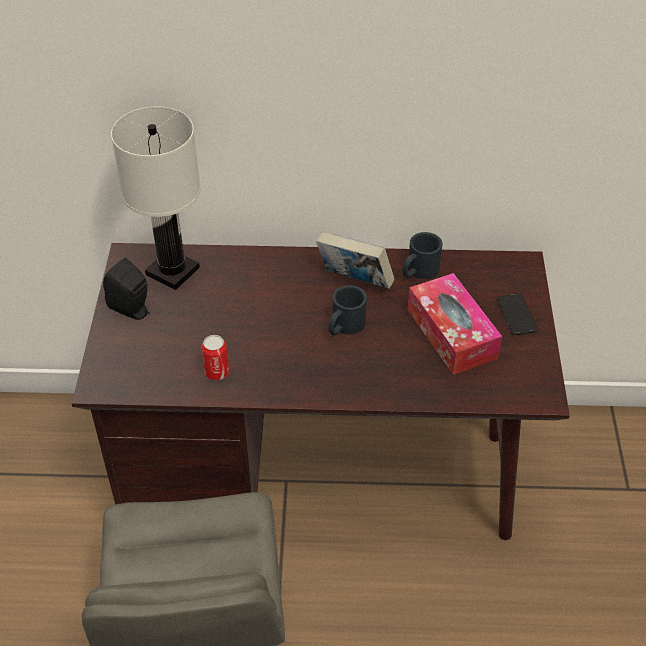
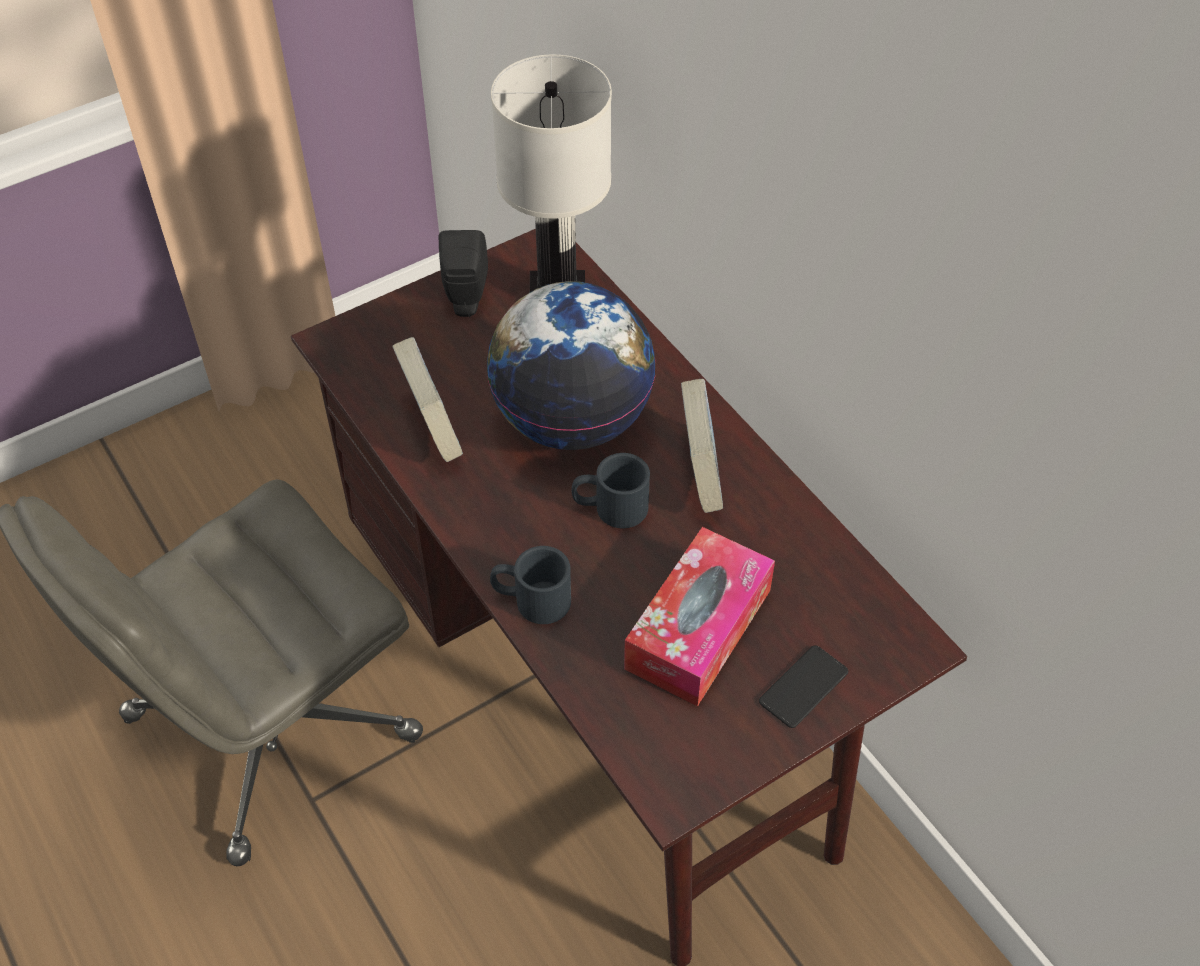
camera: 55 degrees right, 5 degrees up
can [202,335,229,380] -> book [392,337,463,462]
black mug [403,232,442,279] -> black mug moved to [490,546,571,624]
none -> globe [486,281,656,450]

